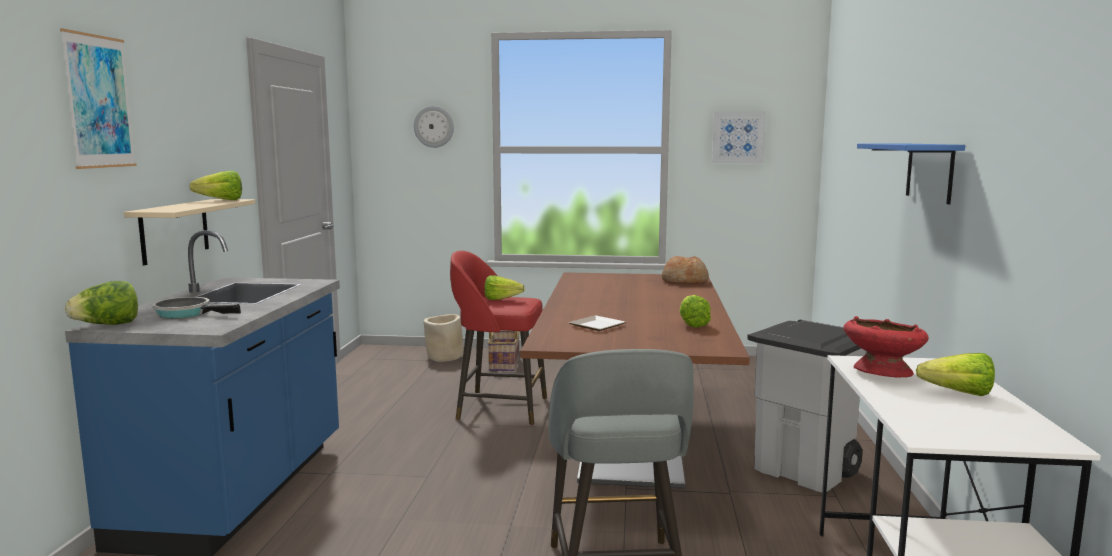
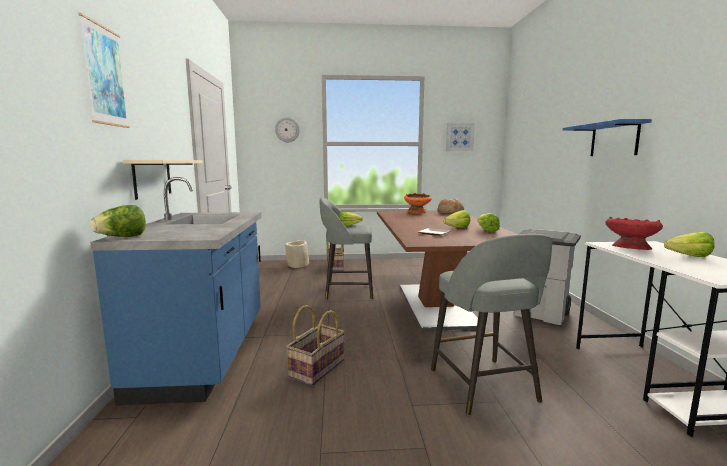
camera: 10 degrees left, 0 degrees up
frying pan [153,297,241,318] -> none
lettuce [190,171,242,200] -> lettuce moved to [444,210,470,228]
red stool [450,251,547,425] -> grey stool [320,197,373,300]
none -> basket [286,305,345,386]
none -> orange bowl [404,193,432,214]

